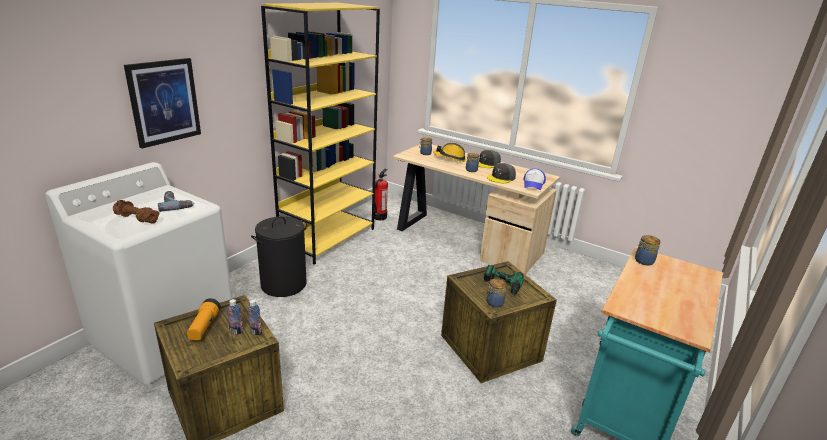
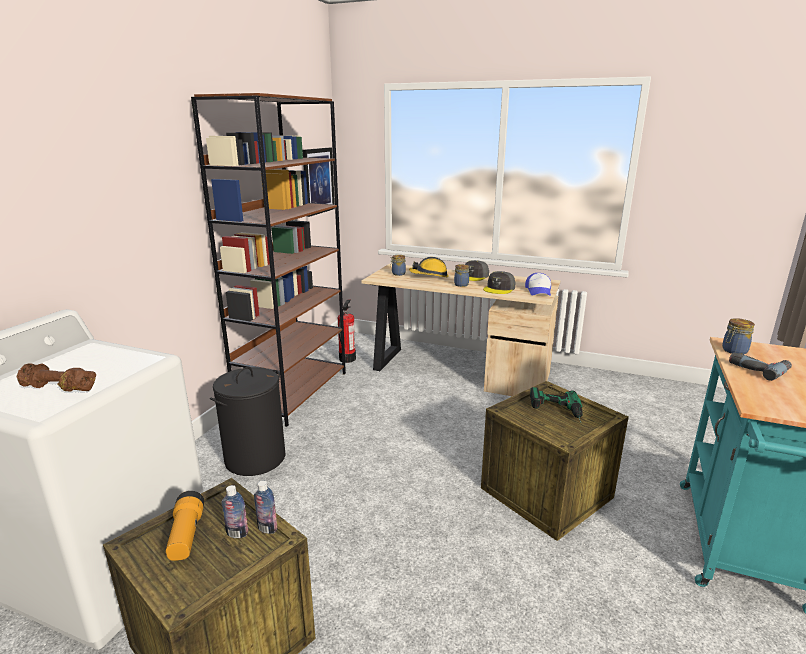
camera: 10 degrees left, 5 degrees down
picture [124,58,201,149] -> picture moved to [303,148,335,217]
power drill [158,191,194,212] -> power drill moved to [729,352,792,381]
yellow bookcase [261,3,380,265] -> brown bookcase [191,93,346,427]
jar [487,279,507,307] -> none

